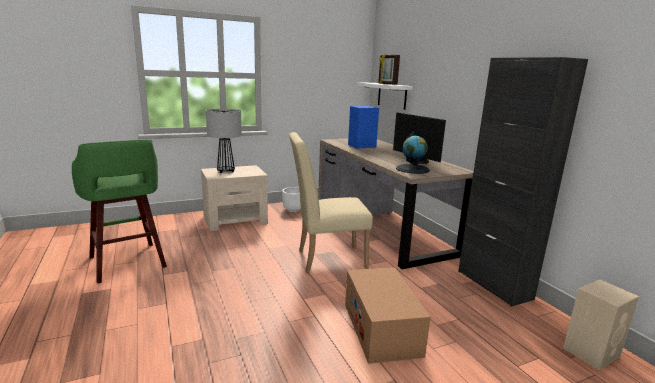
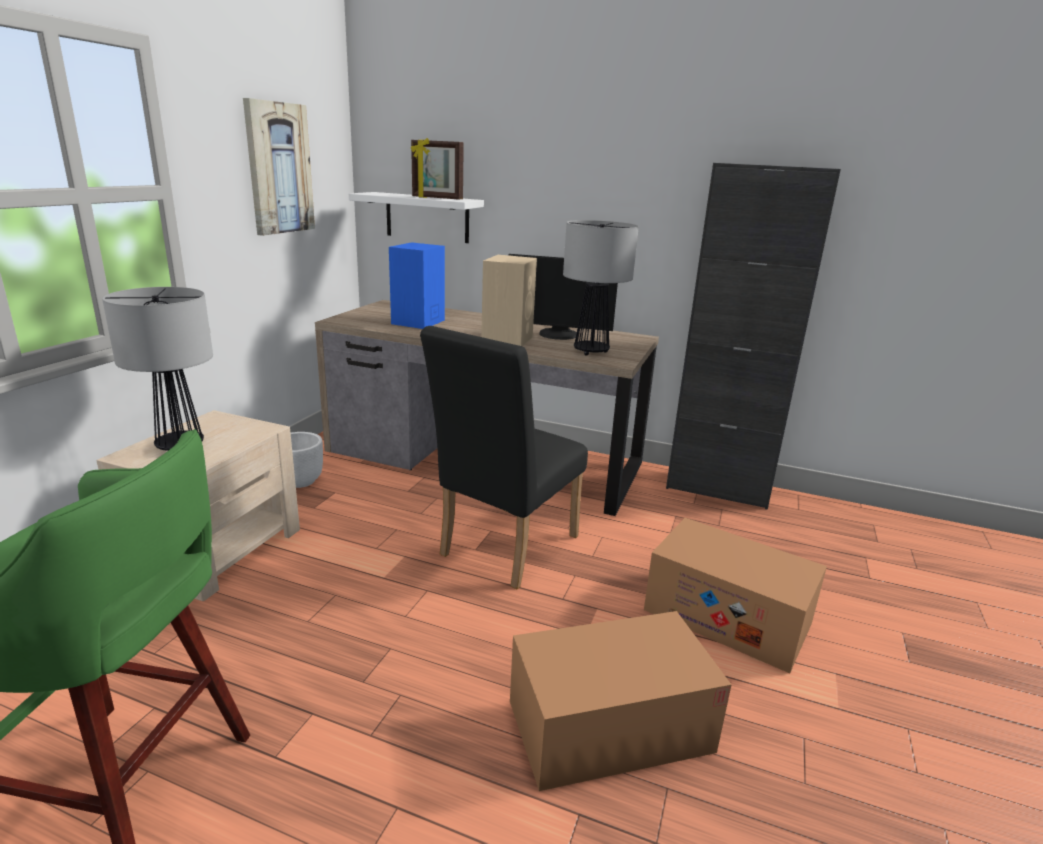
camera: 45 degrees left, 5 degrees up
beige chair [289,132,373,273] -> black chair [420,326,588,589]
globe [396,132,430,174] -> table lamp [563,220,639,356]
beige speaker [563,280,639,370] -> beige speaker moved to [481,255,537,347]
none -> picture [243,98,315,236]
none -> cardboard box [510,611,731,791]

